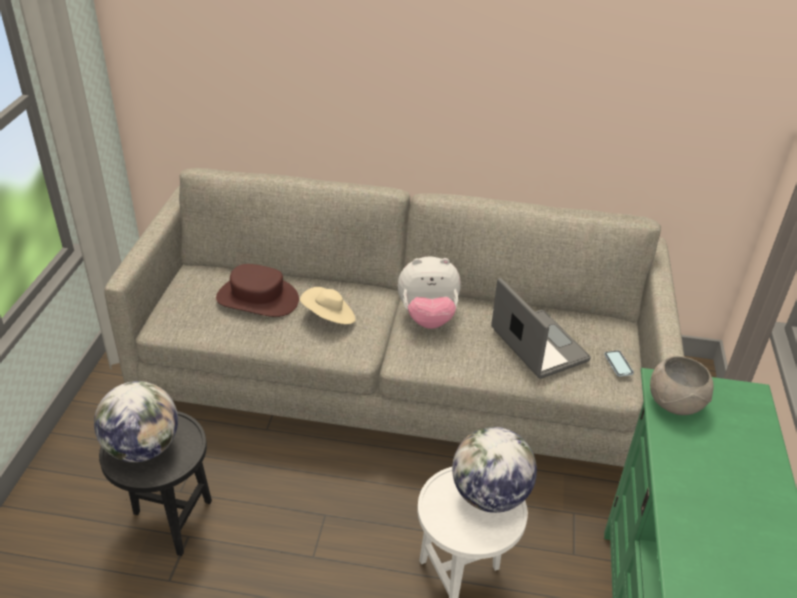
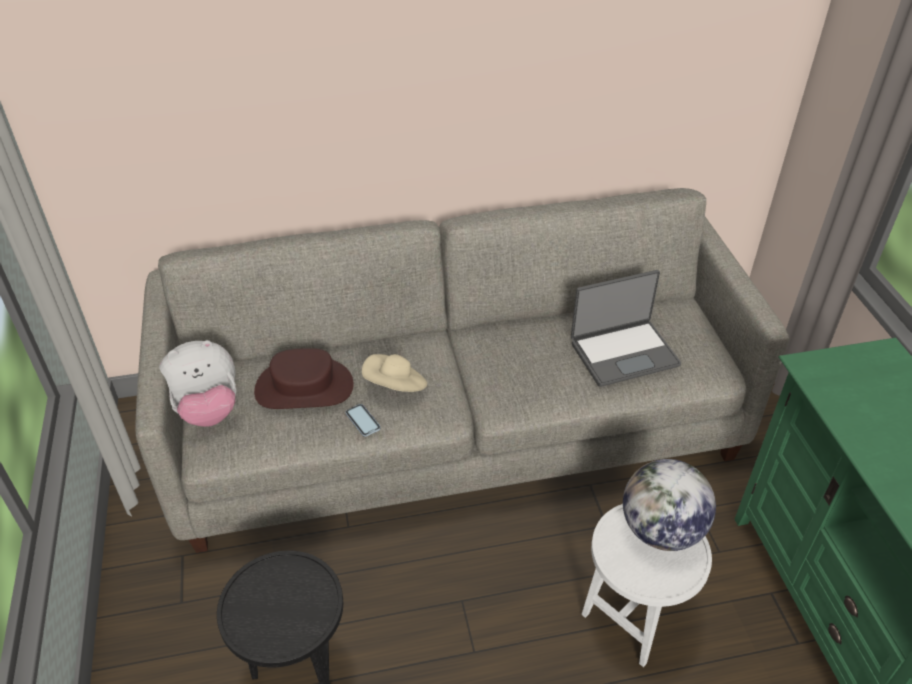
camera: 20 degrees left, 5 degrees up
globe [94,381,178,462] -> none
plush toy [398,257,461,329] -> plush toy moved to [159,340,236,427]
laptop [491,278,591,379] -> laptop turned 120 degrees clockwise [571,270,681,387]
phone [604,350,634,377] -> phone moved to [345,404,380,437]
grey bowl [650,356,714,415] -> none

